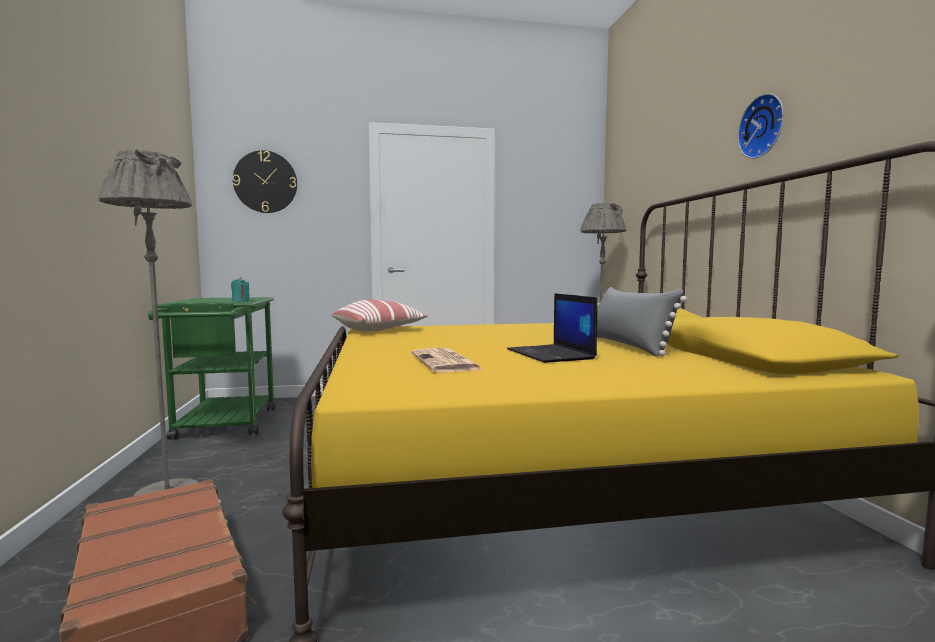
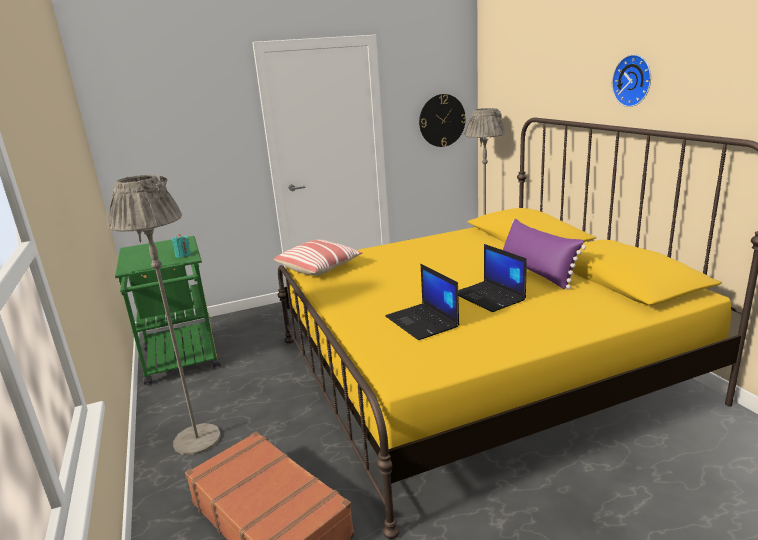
camera: 10 degrees left, 15 degrees up
wall clock [233,150,297,213] -> wall clock moved to [419,94,466,147]
newspaper [412,348,484,372] -> laptop [385,264,459,340]
grey pillow [597,287,687,357] -> purple pillow [503,219,586,290]

